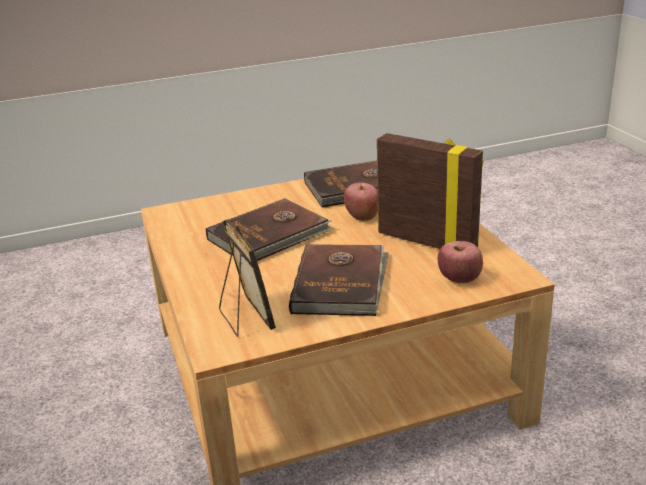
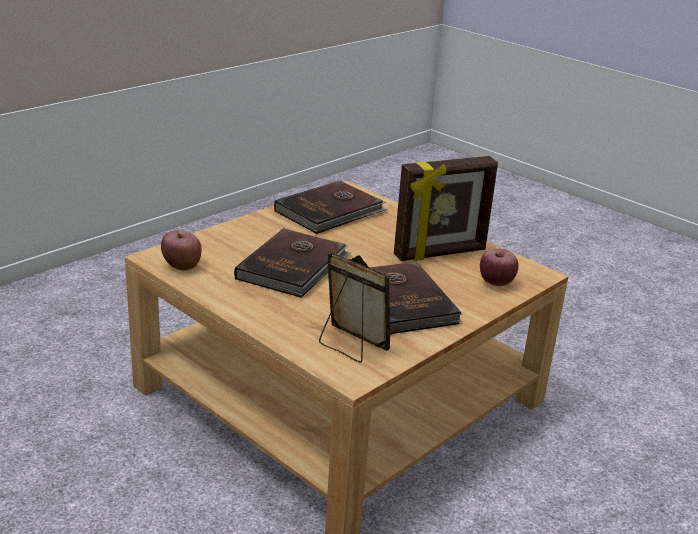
camera: 30 degrees left, 0 degrees up
apple [343,183,378,221] -> apple moved to [161,230,202,271]
picture frame [377,133,484,249] -> picture frame turned 150 degrees clockwise [394,156,498,261]

